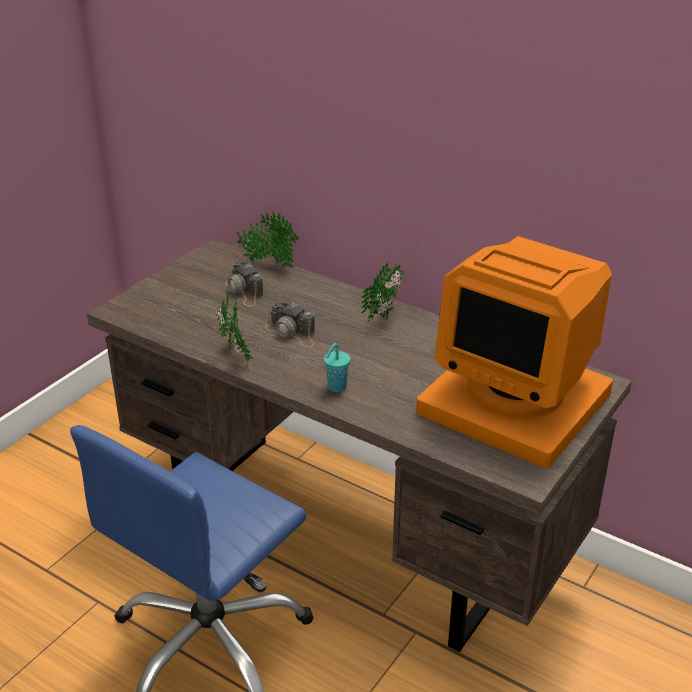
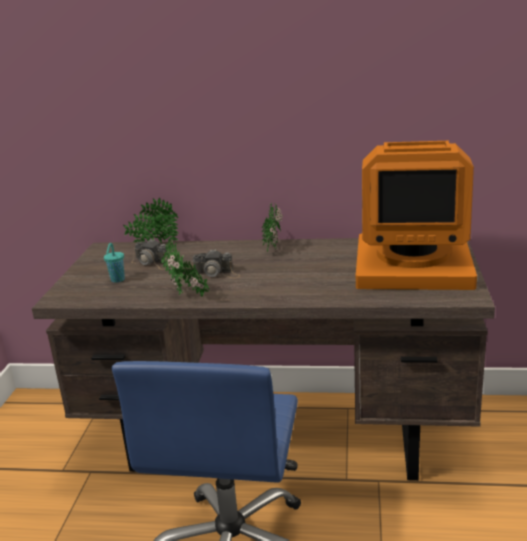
camera: 25 degrees left, 10 degrees down
turquoise cup [324,343,351,392] -> turquoise cup moved to [104,243,125,283]

